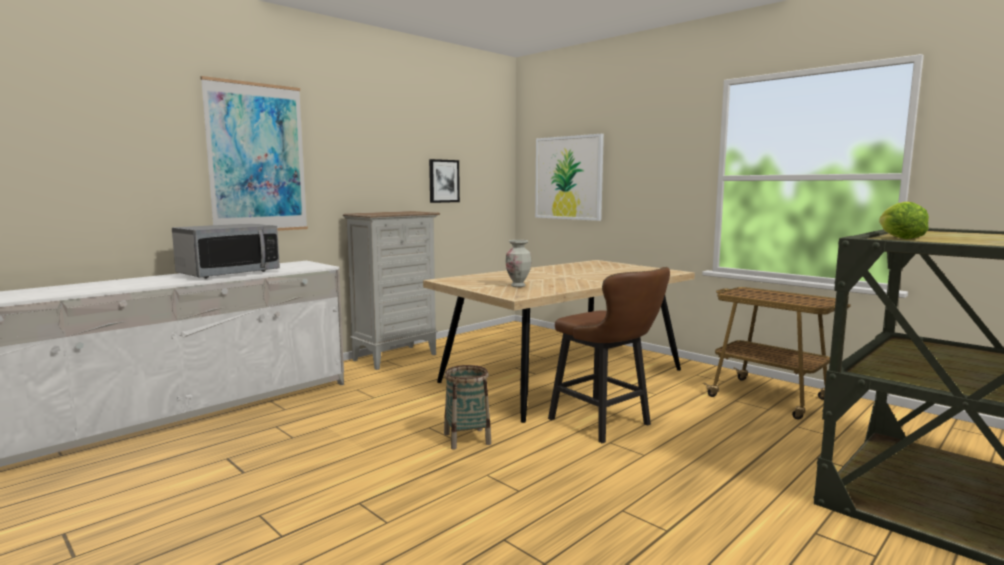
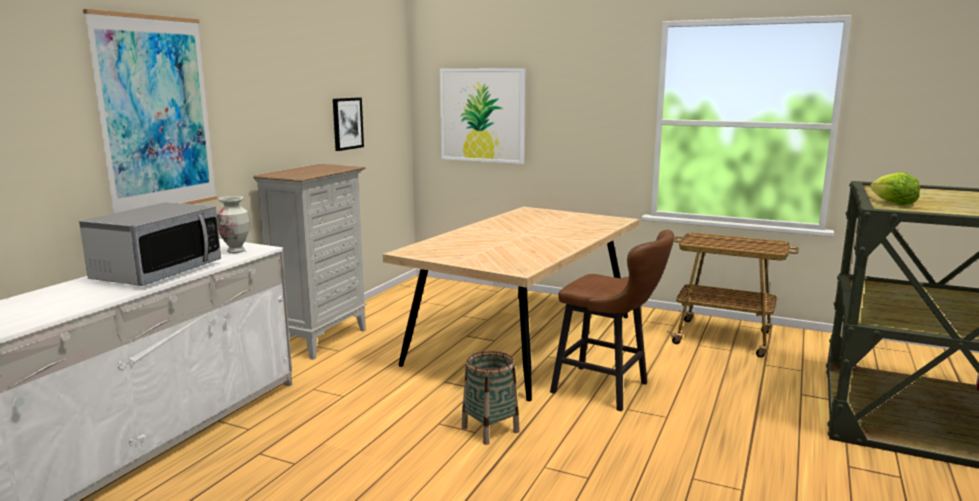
camera: 20 degrees left, 5 degrees up
vase [505,240,531,287] -> vase moved to [217,196,250,253]

